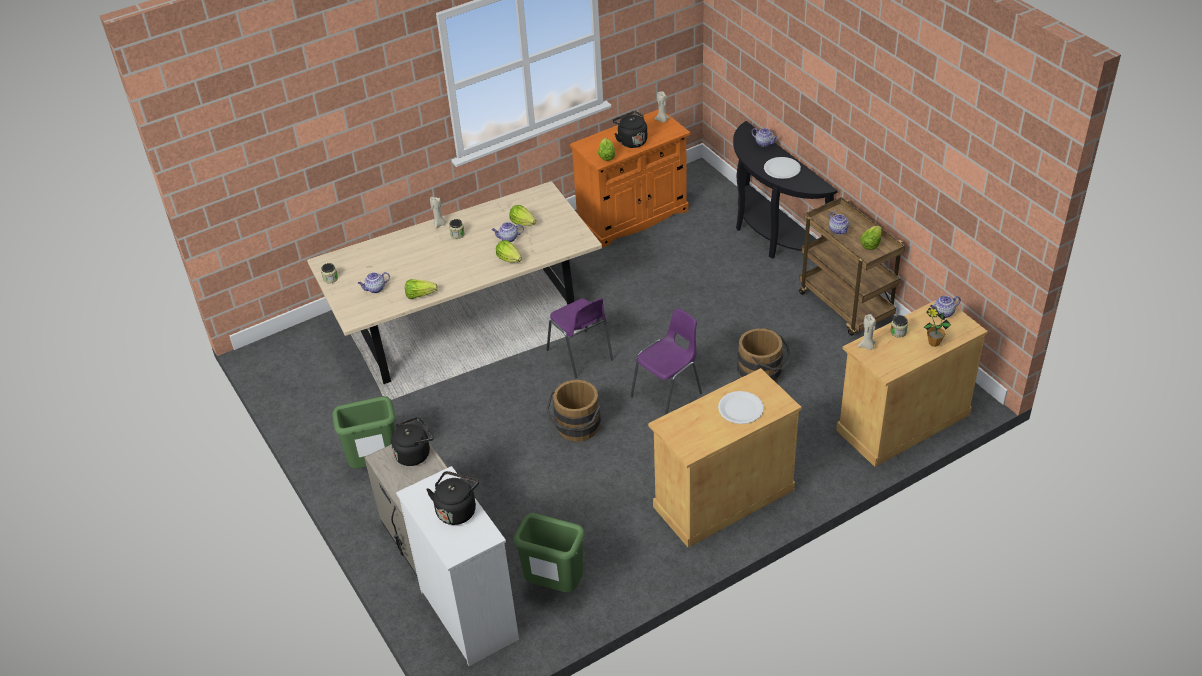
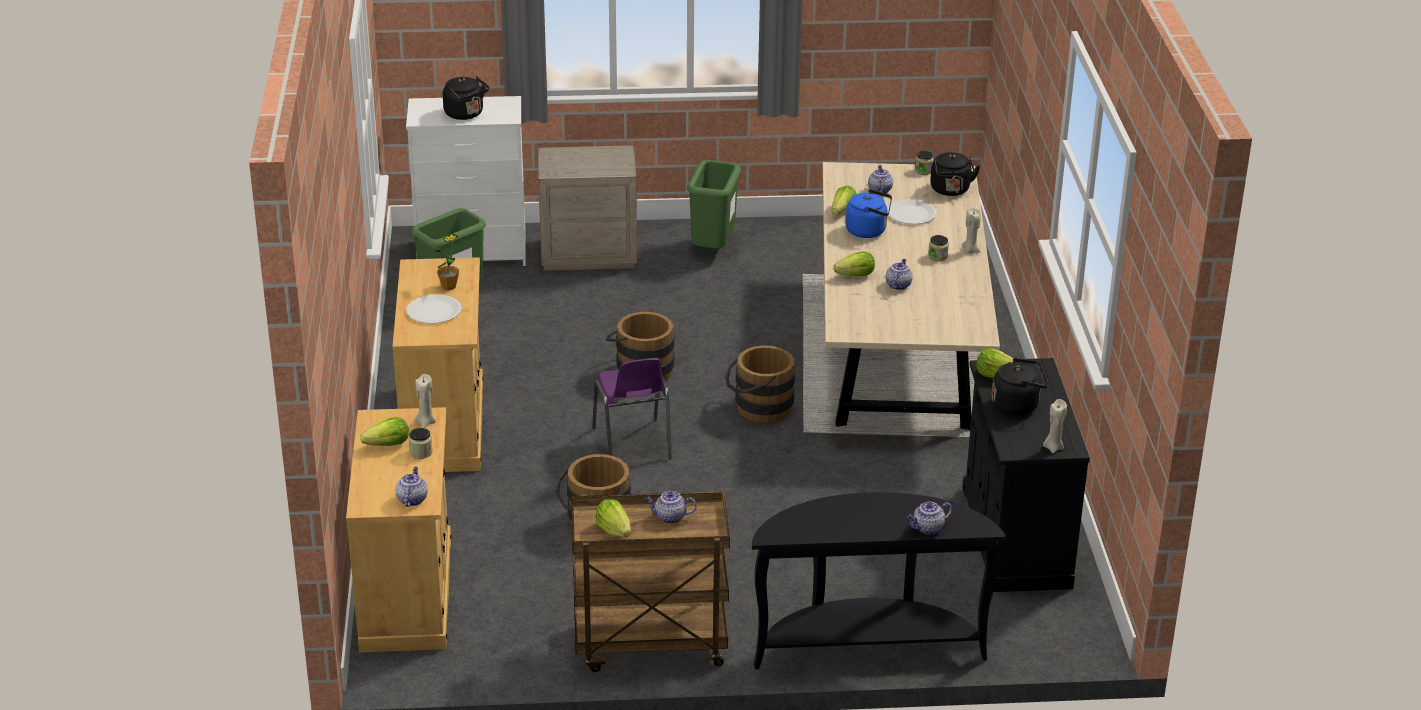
camera: 115 degrees right, 10 degrees down
black kettle [391,417,434,466] -> black kettle moved to [930,152,980,196]
lettuce [509,205,536,226] -> lettuce moved to [360,417,409,446]
purple chair [547,298,613,378] -> brown bucket [725,345,795,423]
orange cabinet [570,109,690,248] -> black cabinet [962,358,1090,592]
white plate [764,157,801,179] -> white plate moved to [887,200,937,224]
potted plant [924,308,951,347] -> potted plant moved to [432,234,459,290]
none -> blue kettle [845,189,892,238]

